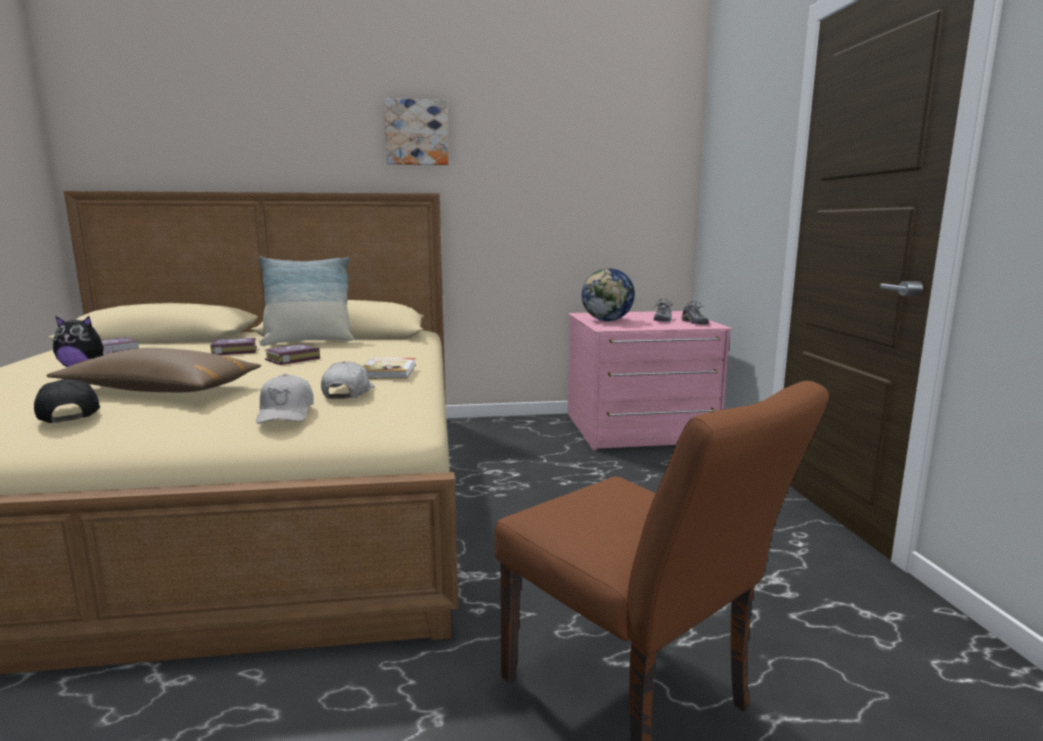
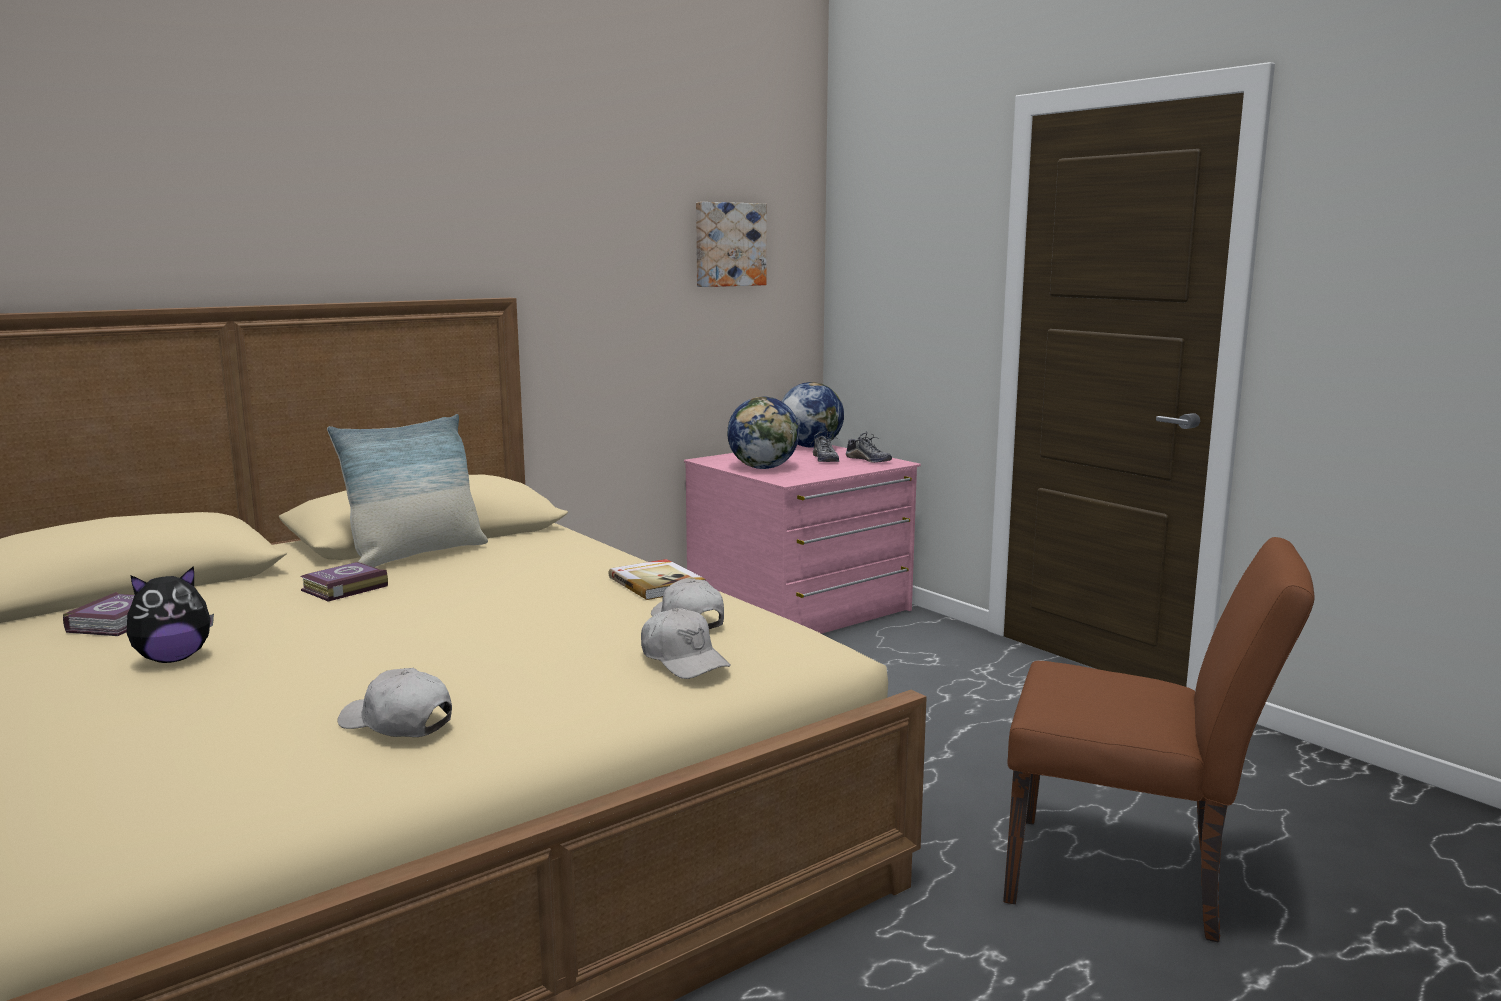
camera: 30 degrees left, 0 degrees up
black cap [34,379,100,423] -> white cap [338,668,452,737]
brown pillow [47,348,261,392] -> none
book [265,344,320,365] -> none
picture [384,98,448,165] -> picture moved to [696,202,767,287]
none -> globe [781,382,844,448]

